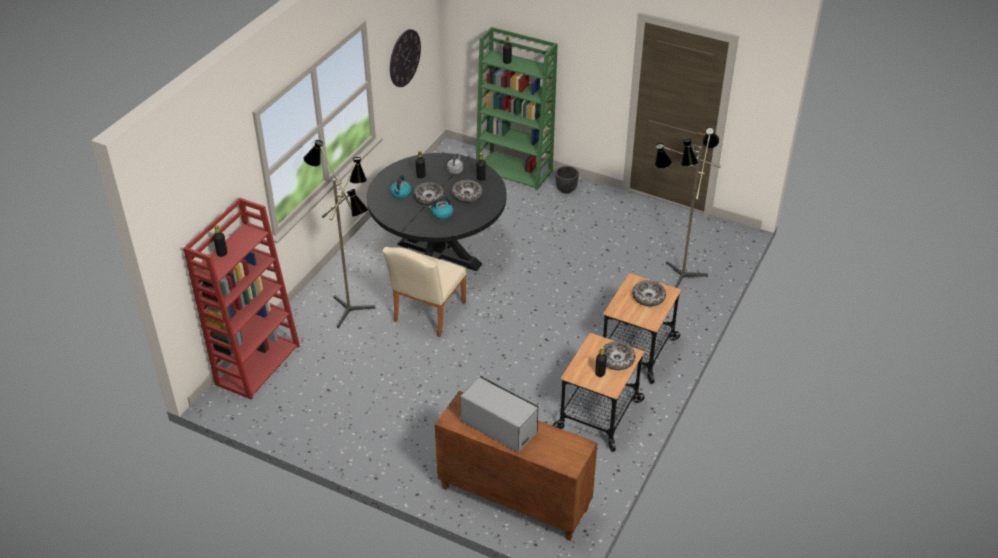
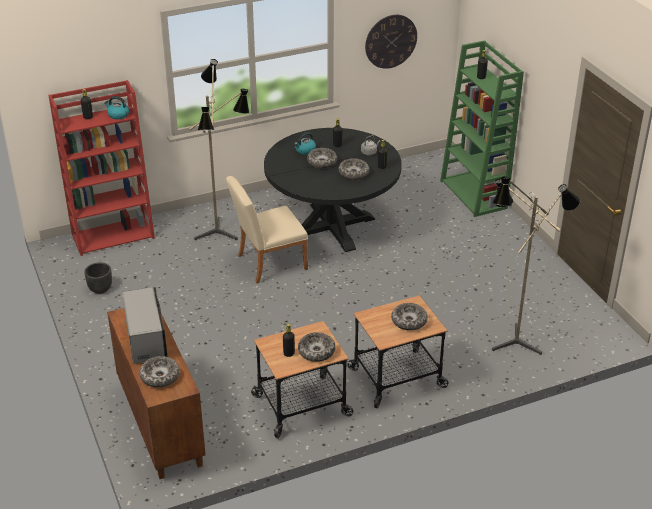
camera: 40 degrees right, 5 degrees down
kettle [428,197,453,220] -> kettle moved to [104,96,129,119]
black planter [555,166,579,194] -> black planter moved to [84,262,112,294]
none -> bowl [140,356,180,388]

